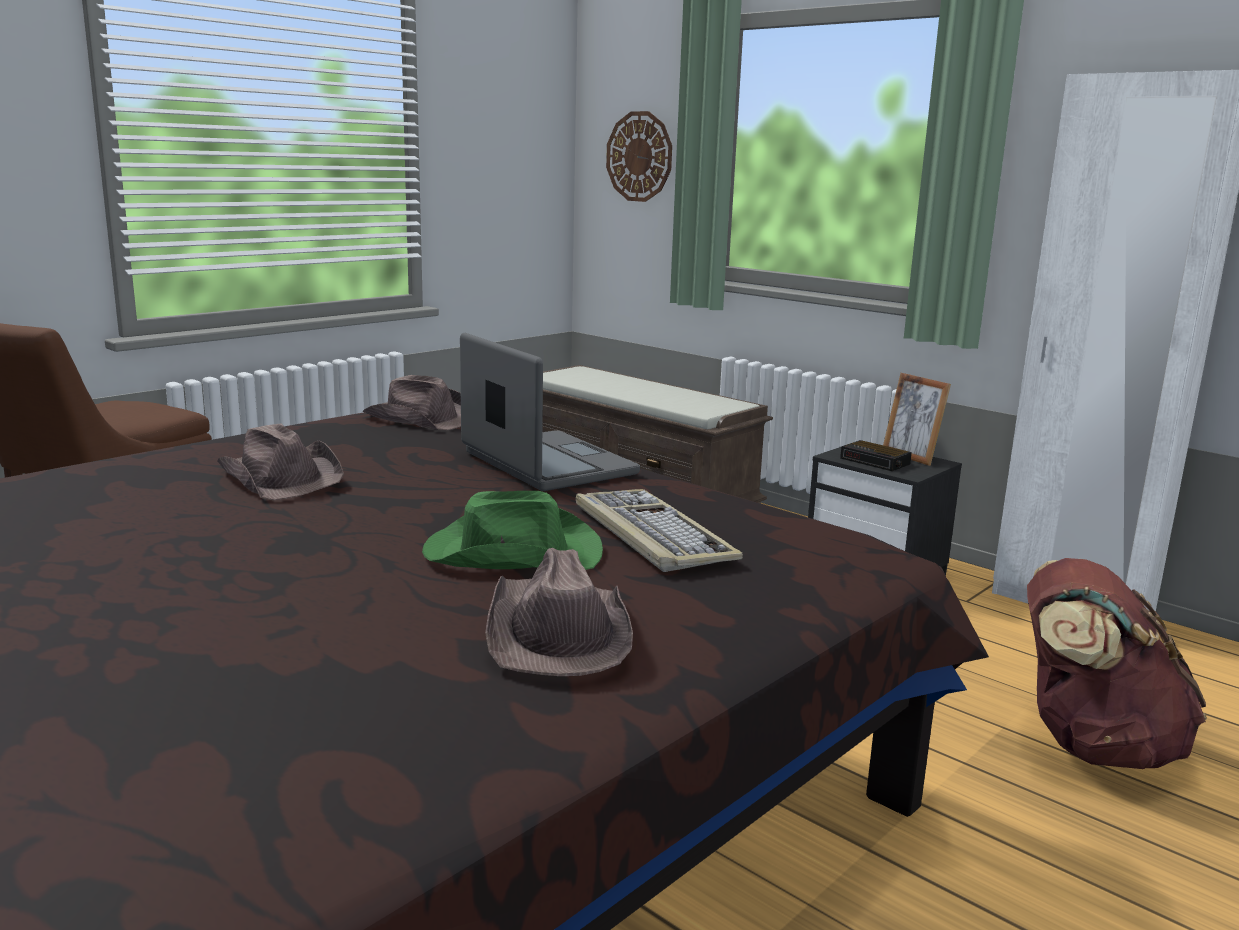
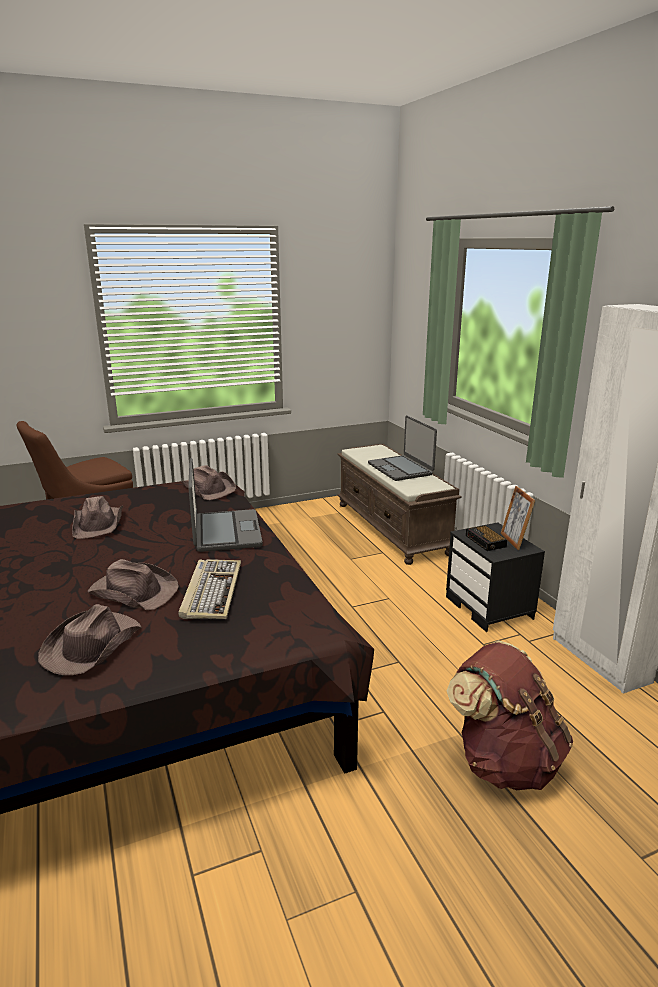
camera: 25 degrees right, 5 degrees up
green hat [422,491,603,570] -> brown hat [88,559,179,610]
wall clock [606,111,672,202] -> none
none -> laptop [368,415,437,481]

